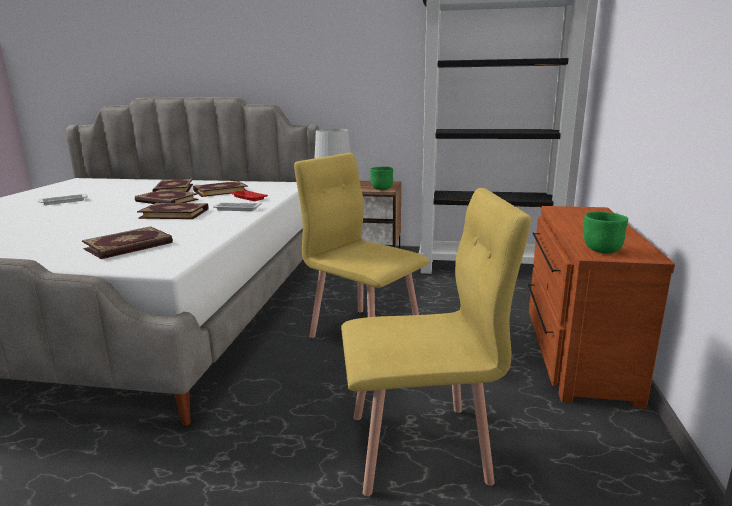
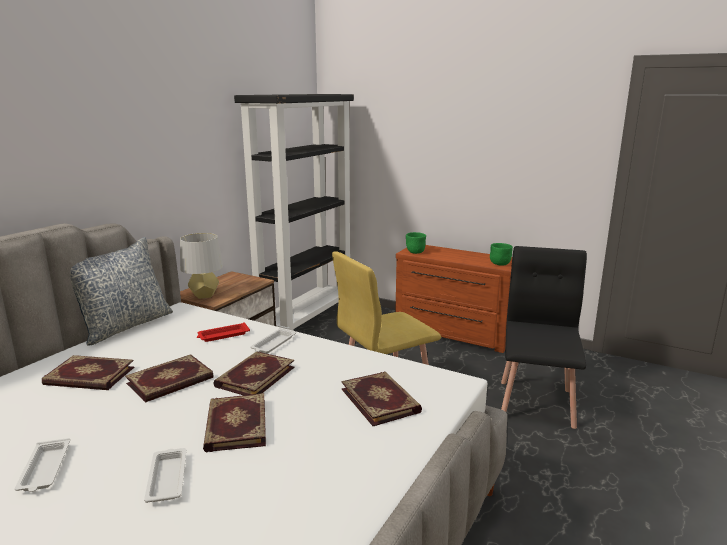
camera: 70 degrees left, 0 degrees up
book [193,181,248,197] -> book moved to [203,393,266,452]
yellow chair [341,188,531,496] -> black chair [501,246,587,429]
green bowl [370,167,393,190] -> green bowl moved to [406,232,426,254]
none -> pillow [70,237,173,346]
none -> white tray [144,448,186,503]

